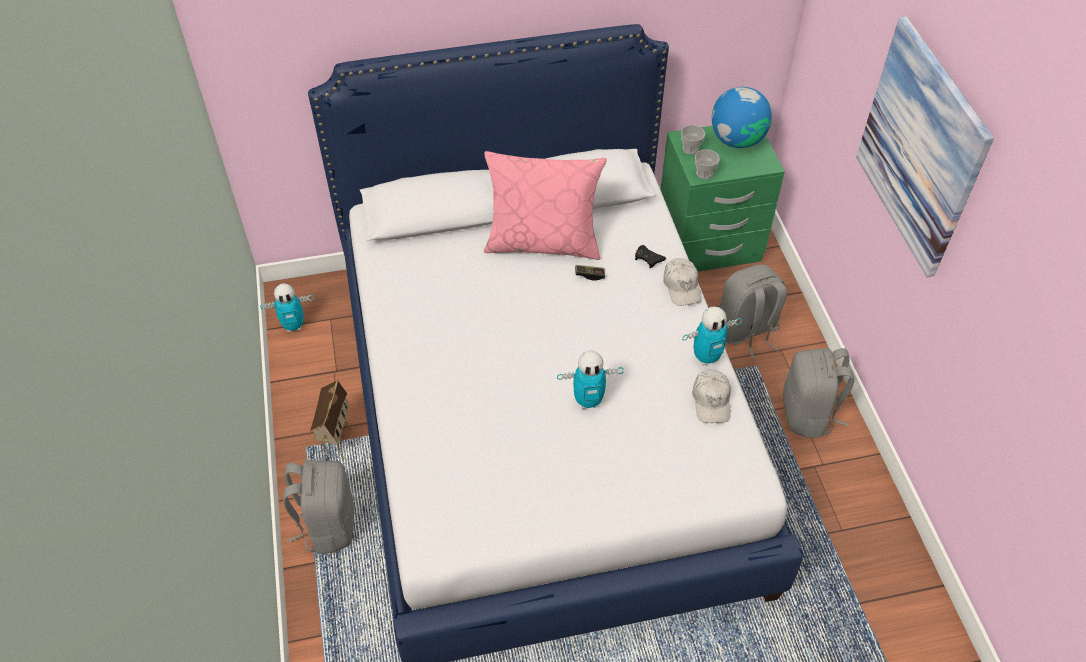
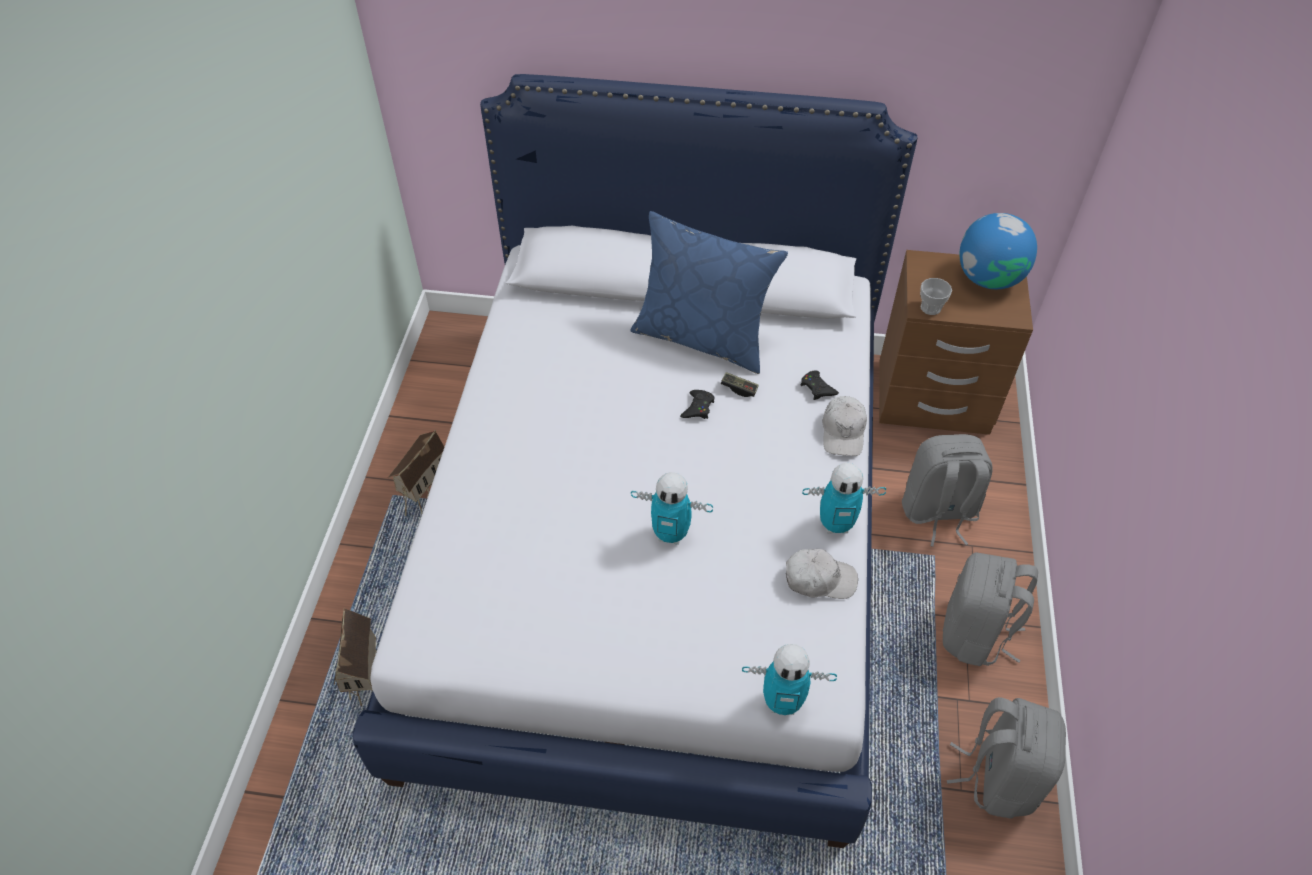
camera: 20 degrees right, 0 degrees up
toy robot [260,283,314,332] -> toy robot moved to [742,644,837,715]
grey backpack [283,460,354,554] -> grey backpack moved to [947,697,1066,819]
pink pillow [484,151,607,260] -> blue pillow [630,211,788,374]
green nightstand [660,126,785,272] -> brown nightstand [879,250,1033,435]
cup [681,125,705,155] -> none
white cap [692,370,731,423] -> white cap turned 105 degrees counterclockwise [786,549,858,599]
picture [856,16,994,278] -> none
none -> toy house [334,607,377,706]
none -> black game controller [680,390,714,419]

